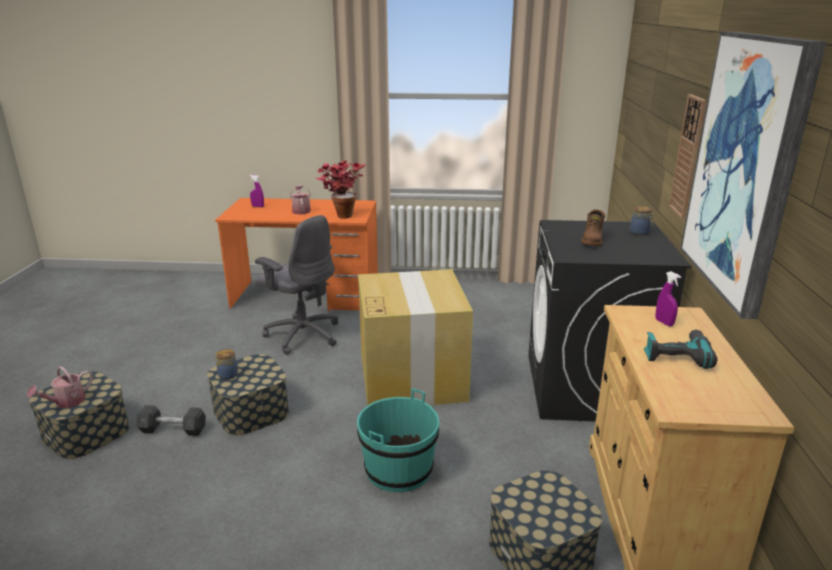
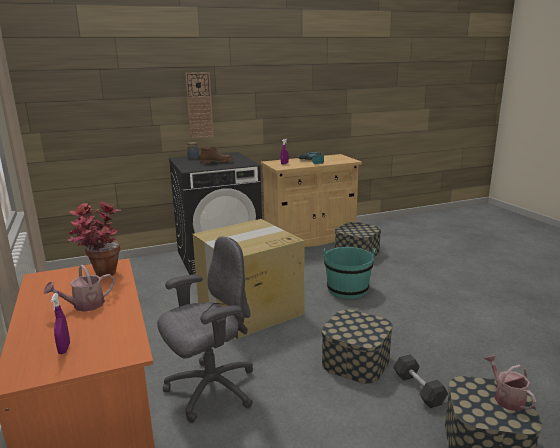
camera: 115 degrees left, 5 degrees down
watering can [27,366,93,408] -> watering can turned 120 degrees counterclockwise [484,355,536,411]
jar [216,349,238,380] -> none
grey office chair [255,215,338,355] -> grey office chair turned 45 degrees clockwise [157,236,253,423]
picture [680,32,826,319] -> none

